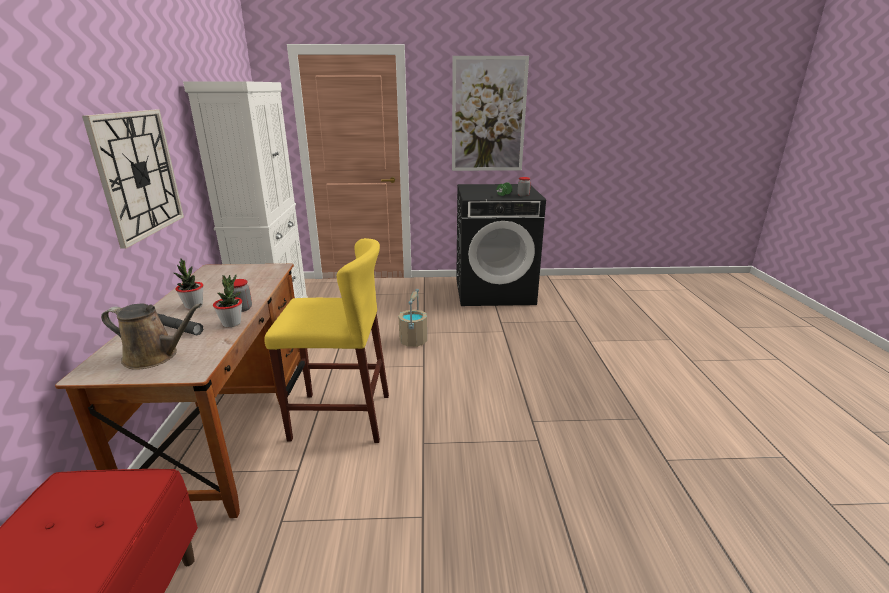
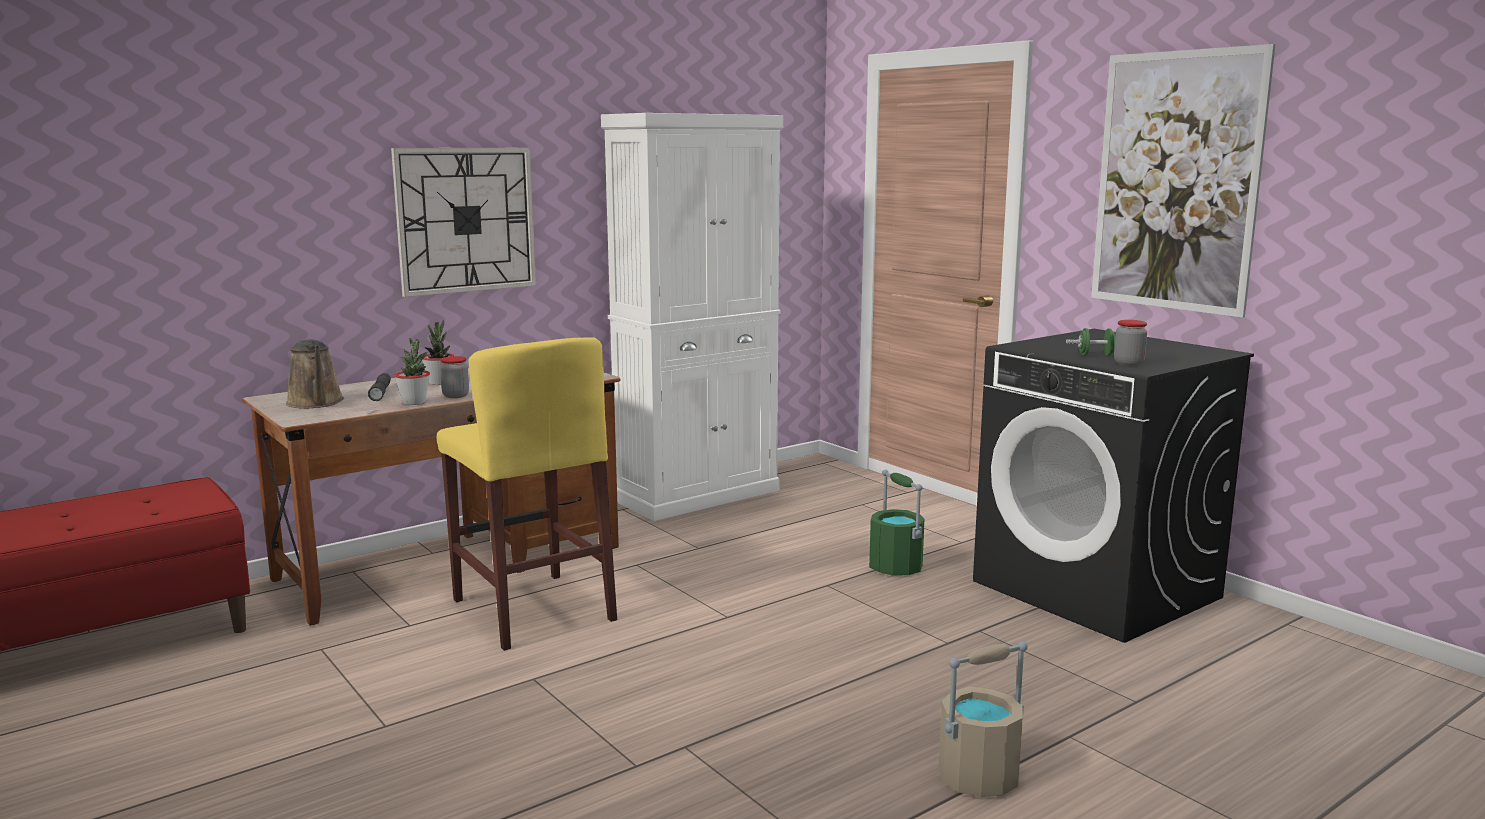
camera: 55 degrees right, 10 degrees down
beige bucket [399,289,427,347] -> beige bucket moved to [939,641,1028,797]
none -> green bucket [869,469,924,576]

